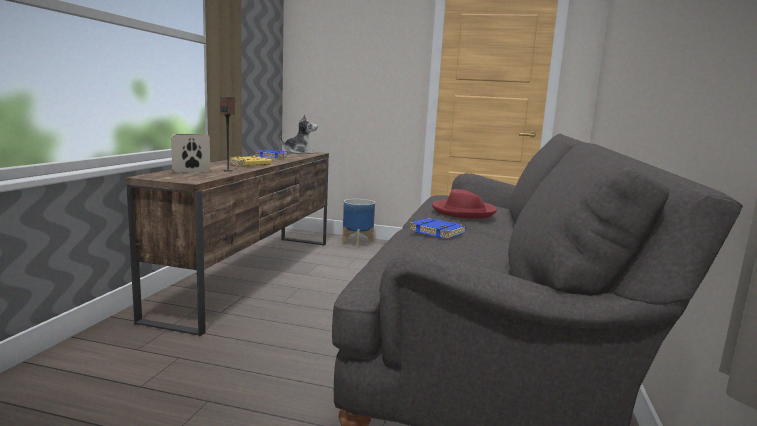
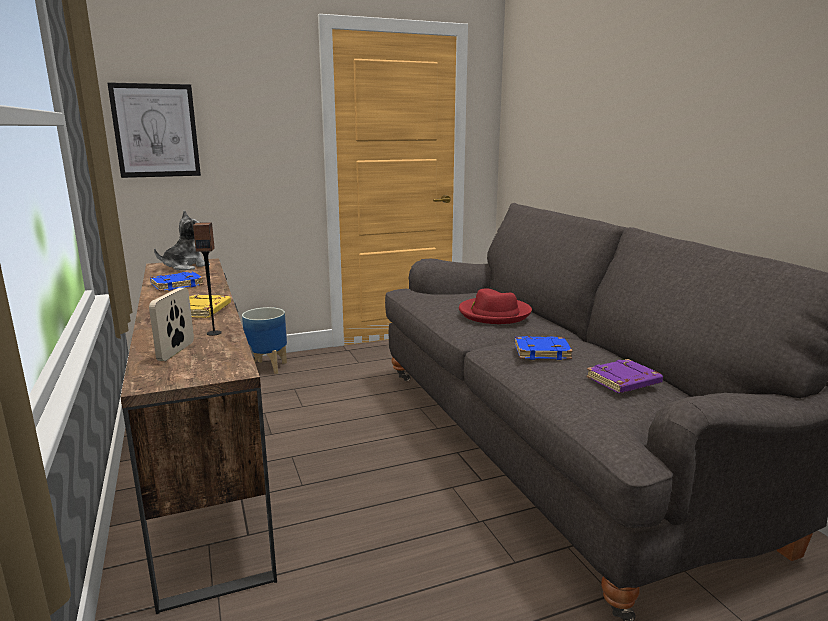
camera: 35 degrees left, 5 degrees up
none -> picture [107,82,201,178]
none -> purple book [586,359,663,393]

